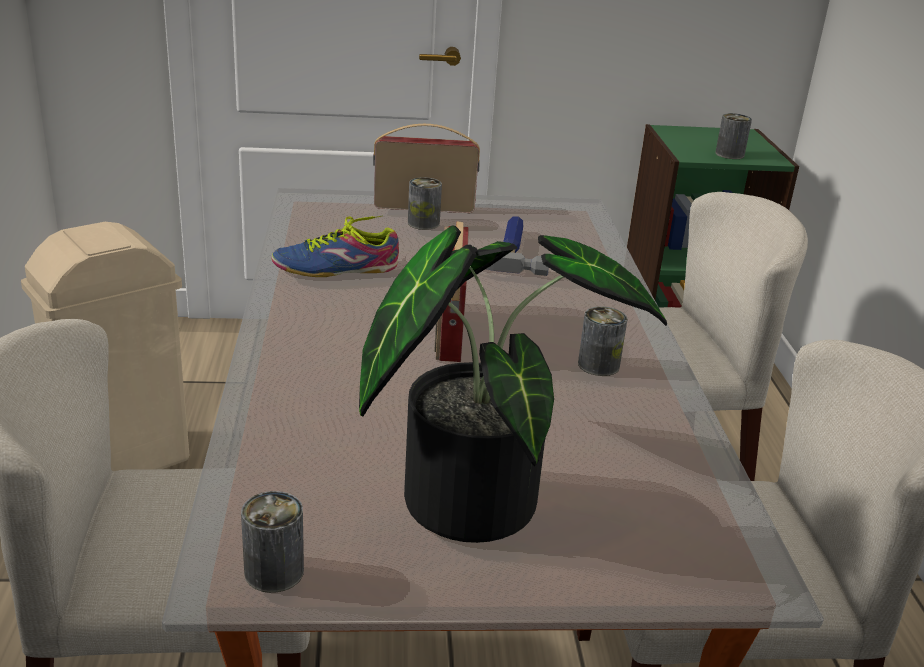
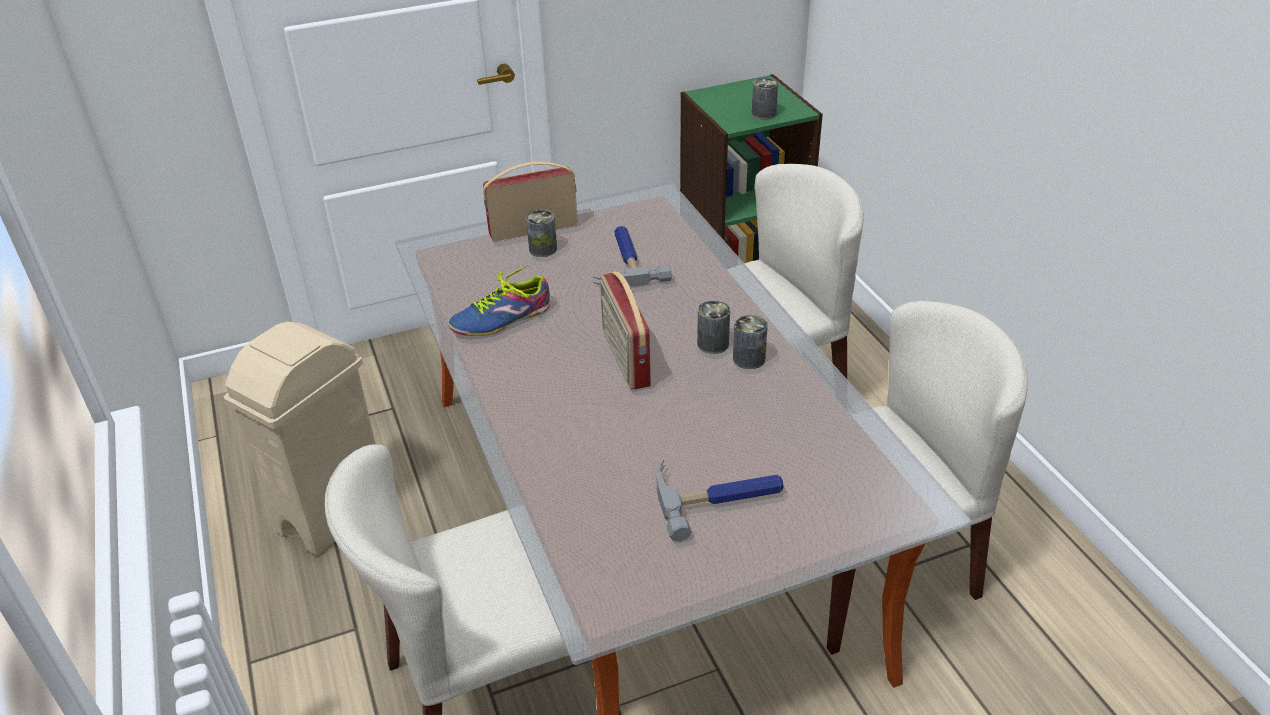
camera: 15 degrees left, 10 degrees up
can [241,491,304,593] -> can moved to [697,300,730,354]
potted plant [359,225,667,543] -> hammer [657,459,783,541]

